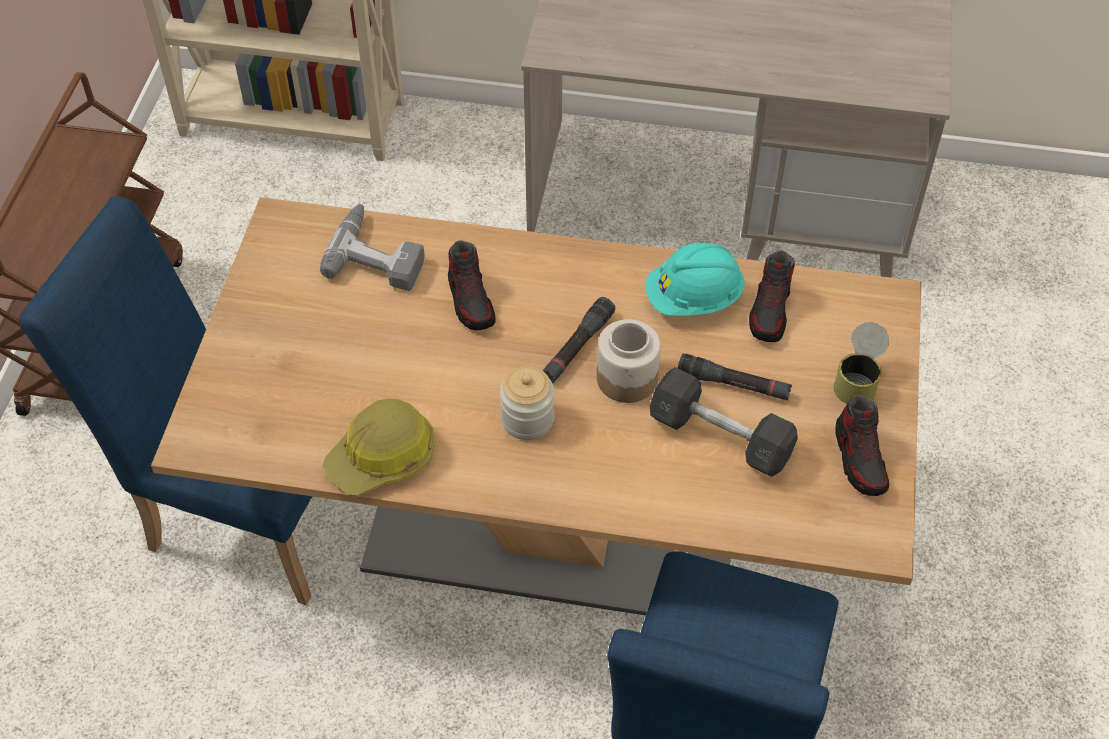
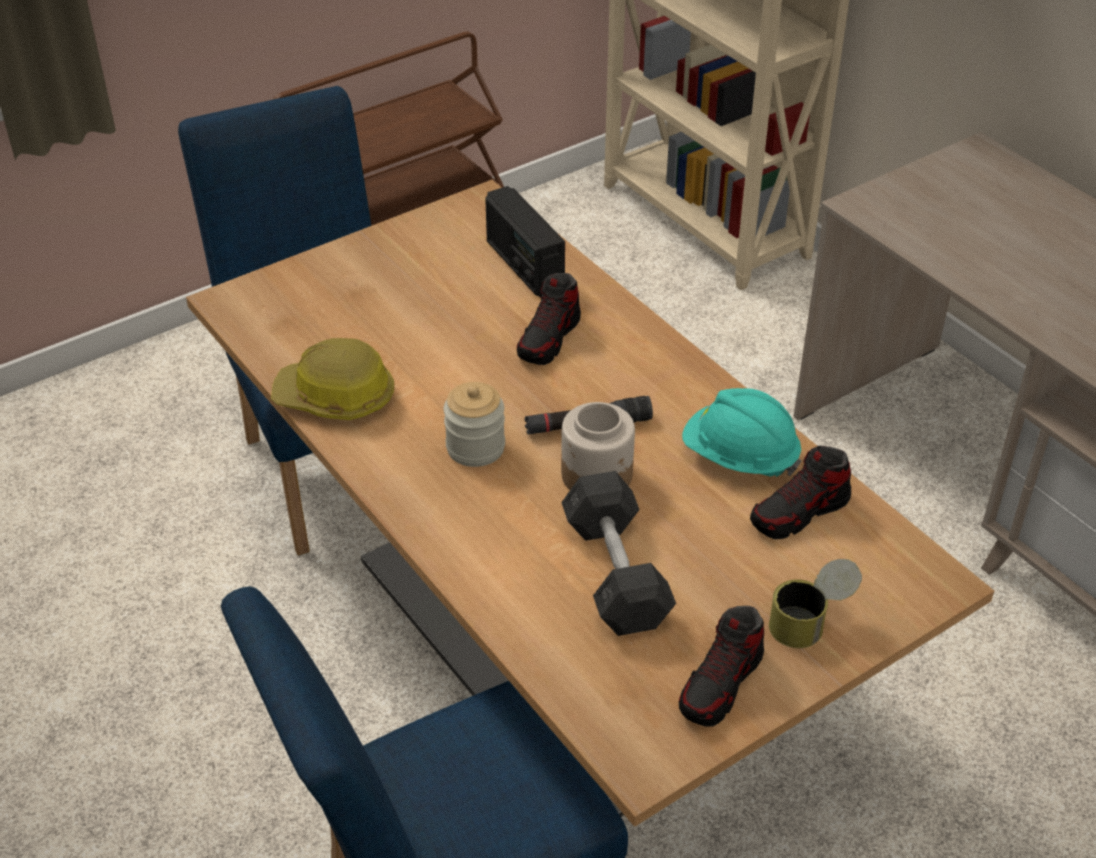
camera: 45 degrees right, 10 degrees down
power drill [320,204,425,291] -> radio [485,186,565,298]
black flashlight [678,353,792,401] -> none

